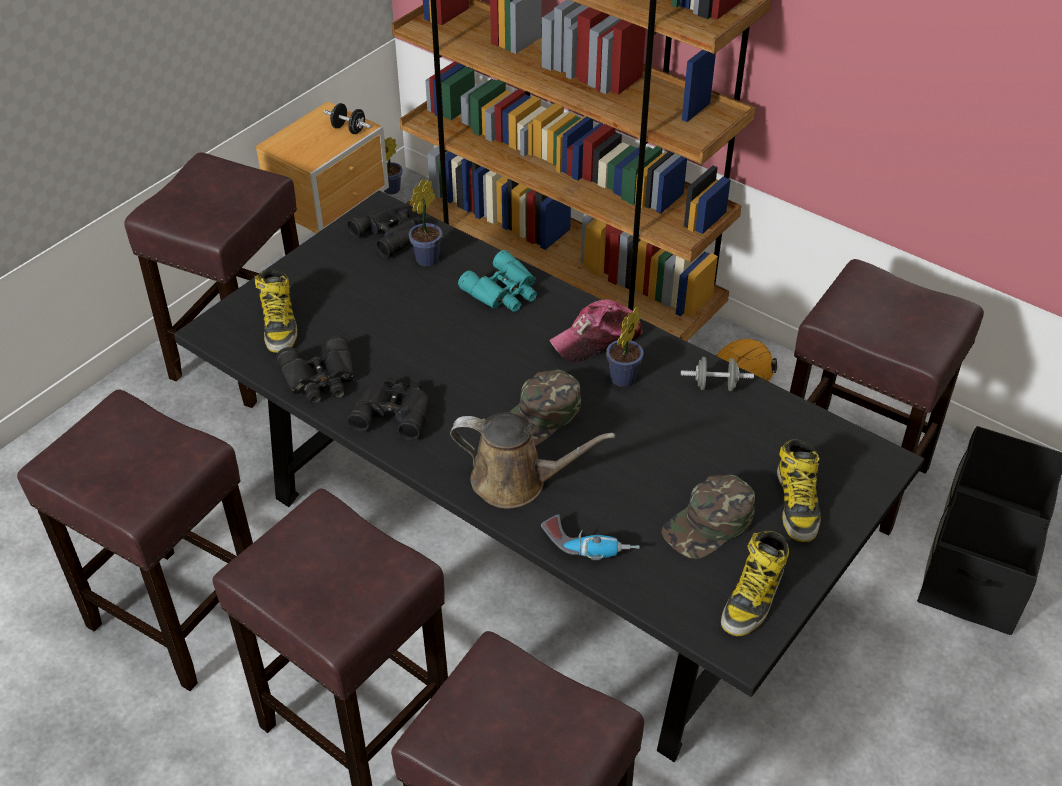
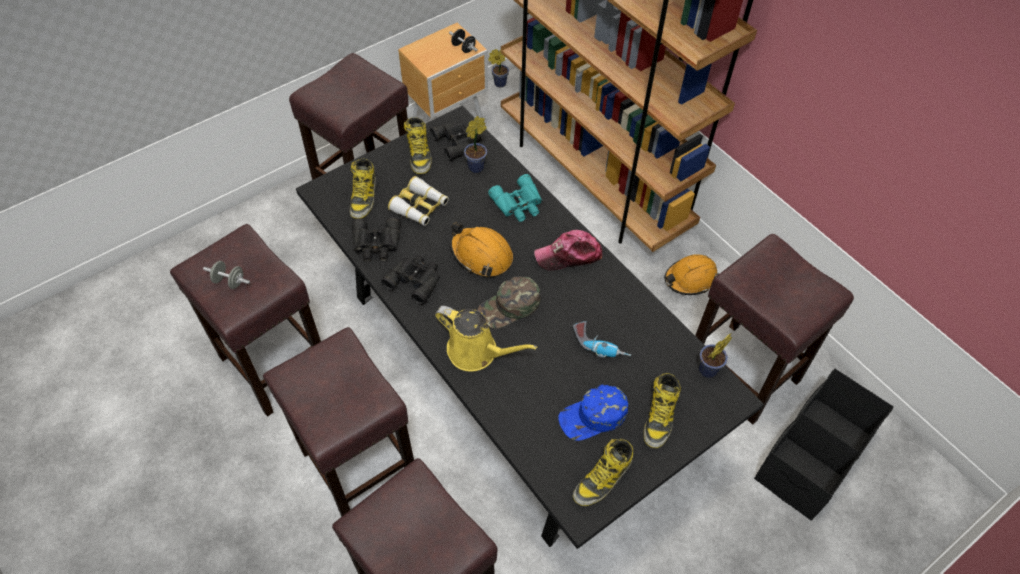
camera: 15 degrees right, 10 degrees up
brown watering can [450,413,616,509] -> yellow watering can [435,306,537,371]
power drill [541,514,640,560] -> power drill moved to [573,321,631,358]
potted plant [606,307,644,387] -> potted plant moved to [699,333,732,378]
green cap [661,475,755,559] -> blue cap [558,385,628,441]
grey dumbbell [681,357,754,391] -> grey dumbbell moved to [203,261,250,289]
none -> binoculars [388,176,449,226]
none -> boot [404,118,432,174]
none -> orange hard hat [450,223,513,277]

